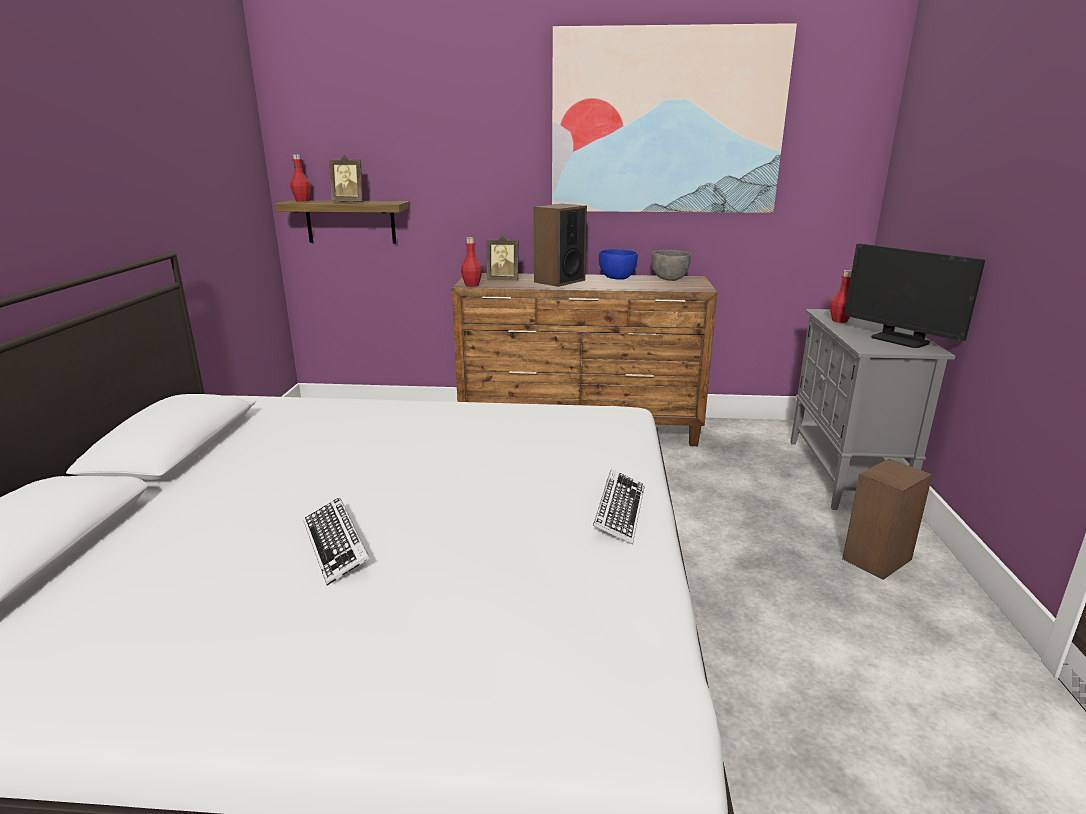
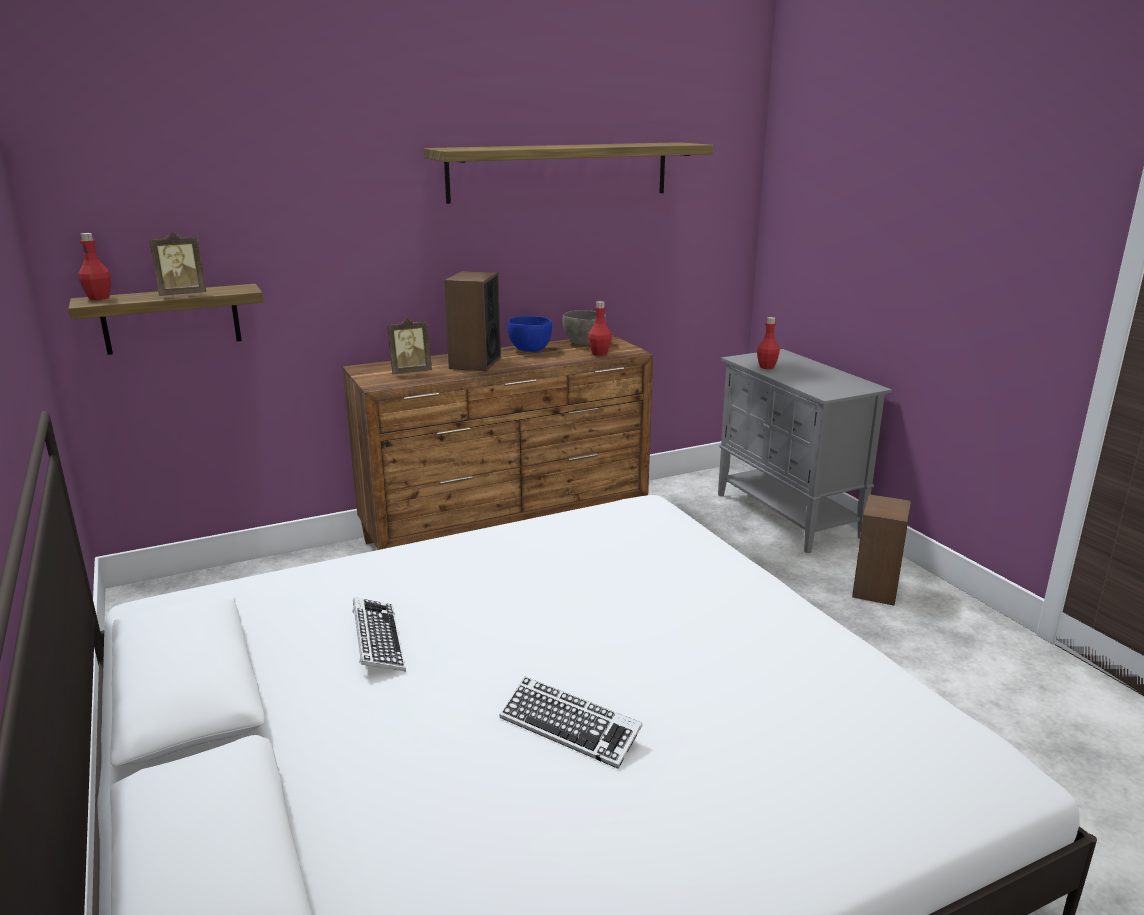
camera: 30 degrees left, 0 degrees up
red bottle [461,237,482,287] -> red bottle moved to [588,301,612,356]
picture [552,23,797,213] -> shelf [424,142,713,204]
keyboard [593,469,645,545] -> keyboard moved to [353,597,406,671]
monitor [844,243,985,348] -> none

